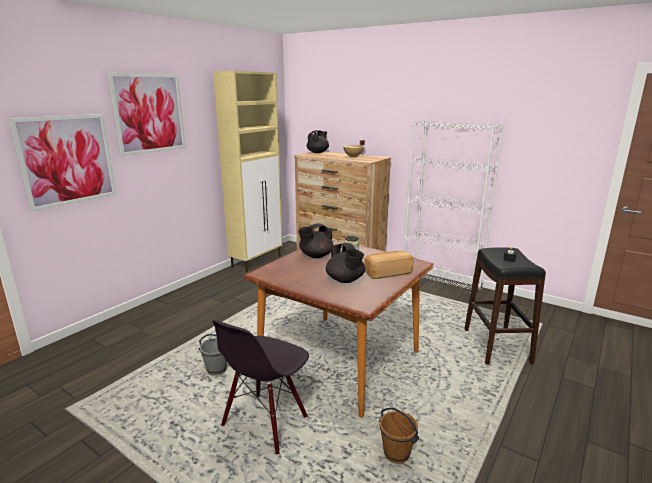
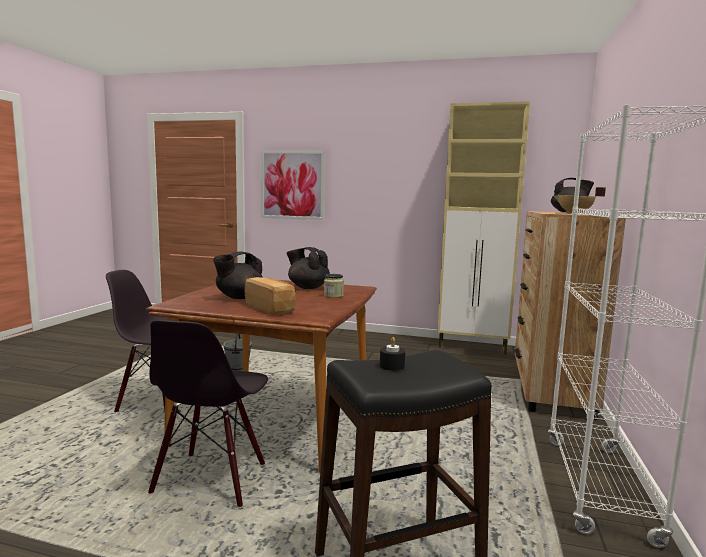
camera: 70 degrees right, 10 degrees down
picture [107,73,186,156] -> none
brown bucket [379,408,419,464] -> none
none -> black chair [148,320,268,508]

